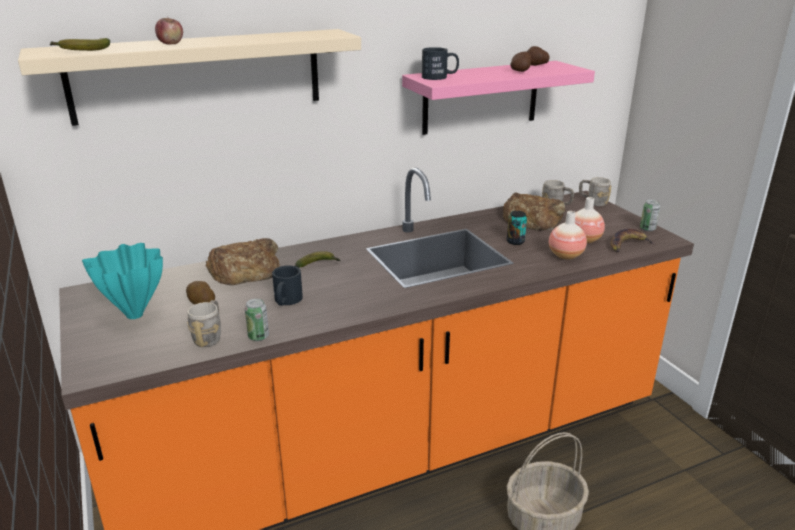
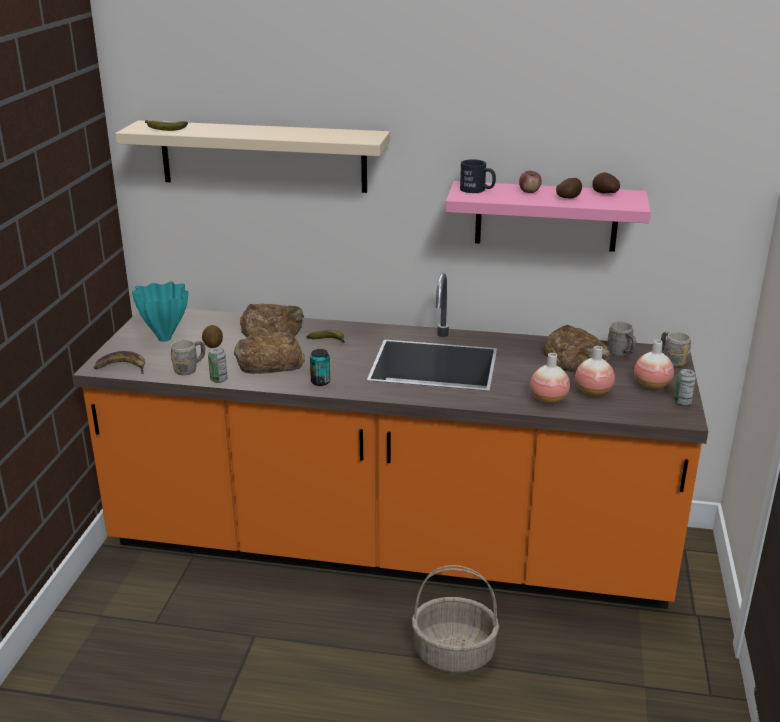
camera: 35 degrees right, 0 degrees up
apple [155,16,183,45] -> apple moved to [519,171,542,193]
black mug [272,265,303,306] -> bread [234,332,305,374]
can [507,211,527,245] -> can moved to [310,349,330,386]
banana [611,229,654,252] -> banana moved to [94,351,145,374]
none -> vase [634,340,674,390]

